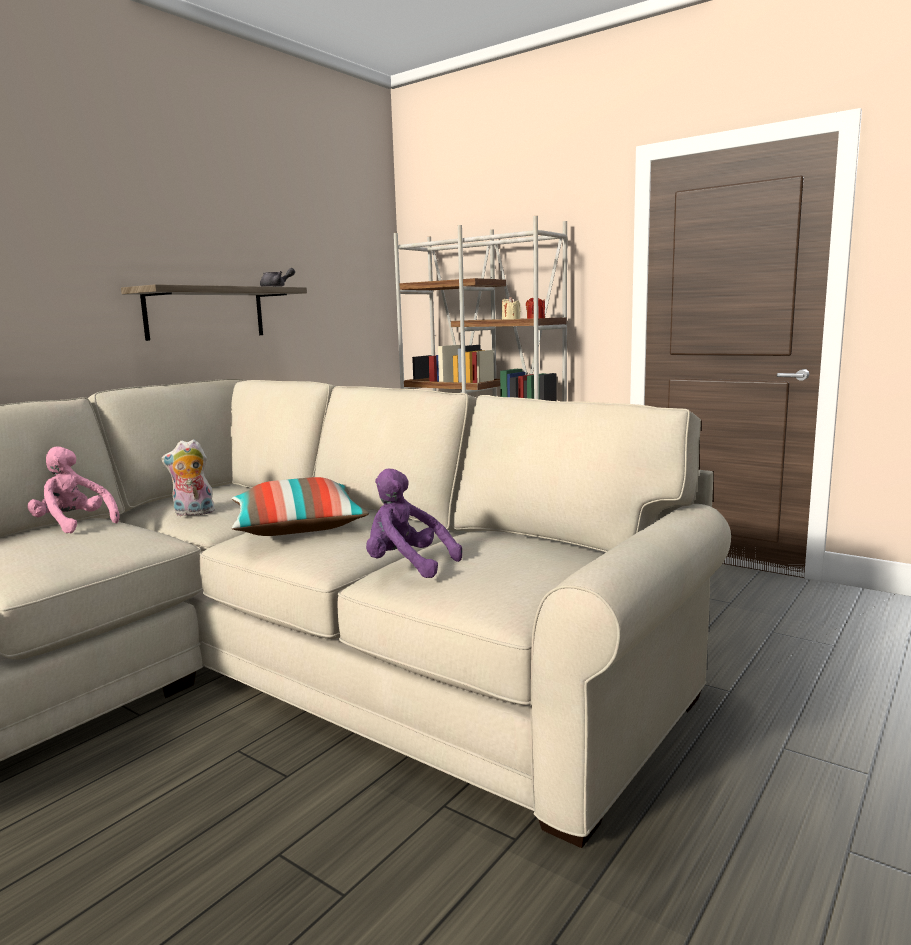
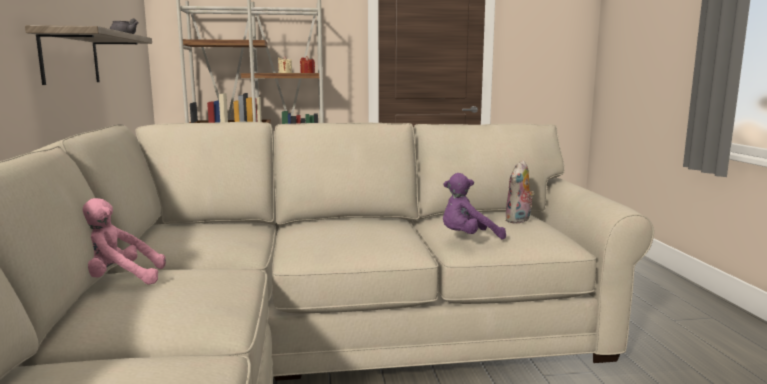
camera: 45 degrees left, 0 degrees up
plush toy [161,439,215,516] -> plush toy moved to [505,160,535,224]
pillow [232,477,369,536] -> none

